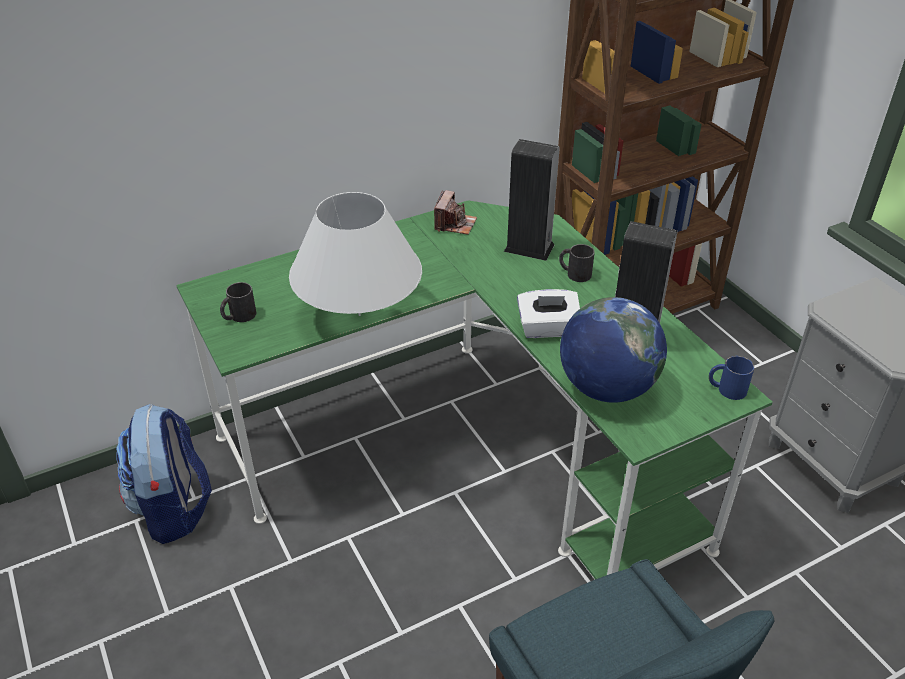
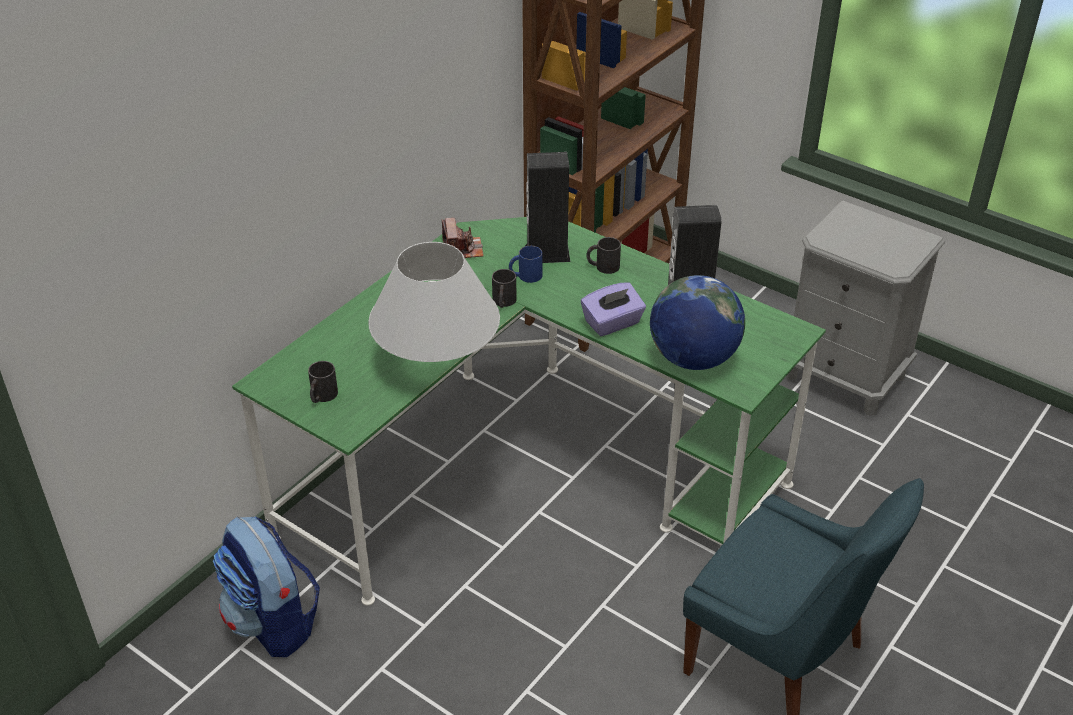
camera: 25 degrees left, 0 degrees up
white tissue box [517,289,580,338] -> purple tissue box [581,282,646,336]
blue mug [709,356,754,400] -> blue mug moved to [509,246,542,283]
none -> black mug [492,269,517,308]

